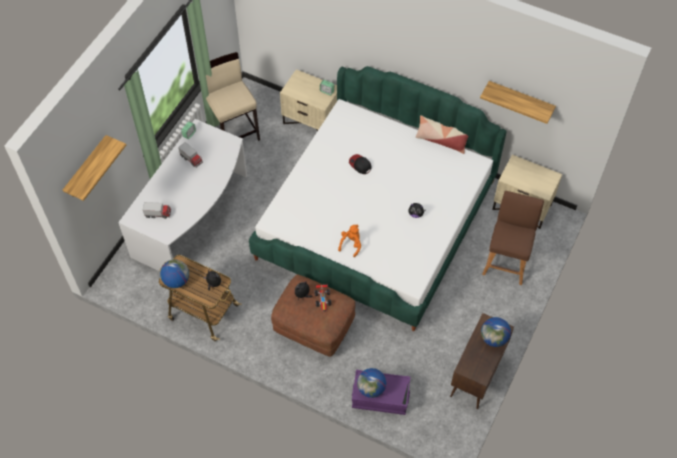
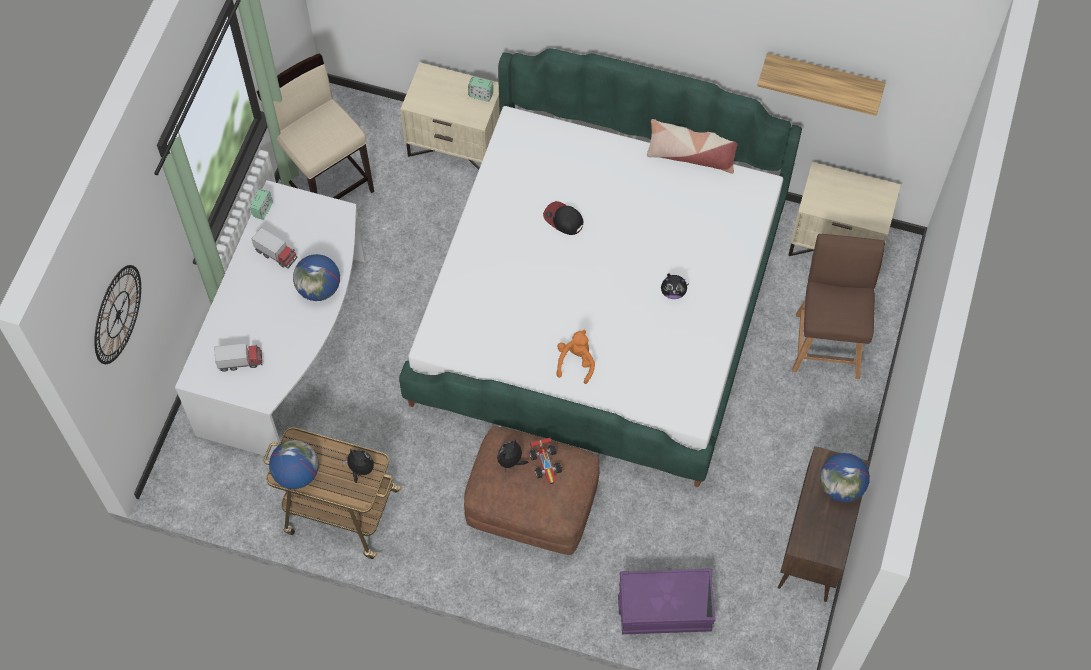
camera: 10 degrees left, 5 degrees up
shelf [63,135,126,201] -> wall clock [94,265,141,364]
globe [357,368,386,398] -> globe moved to [293,254,340,301]

